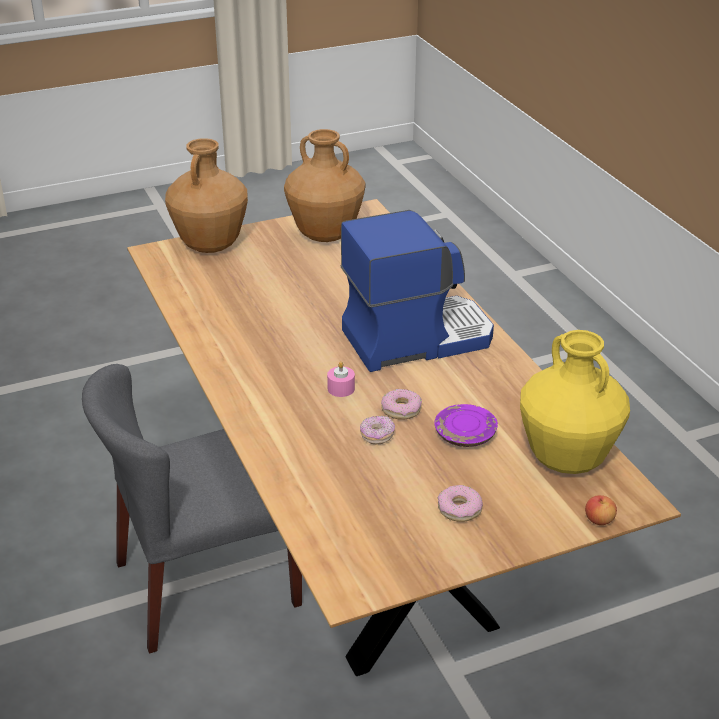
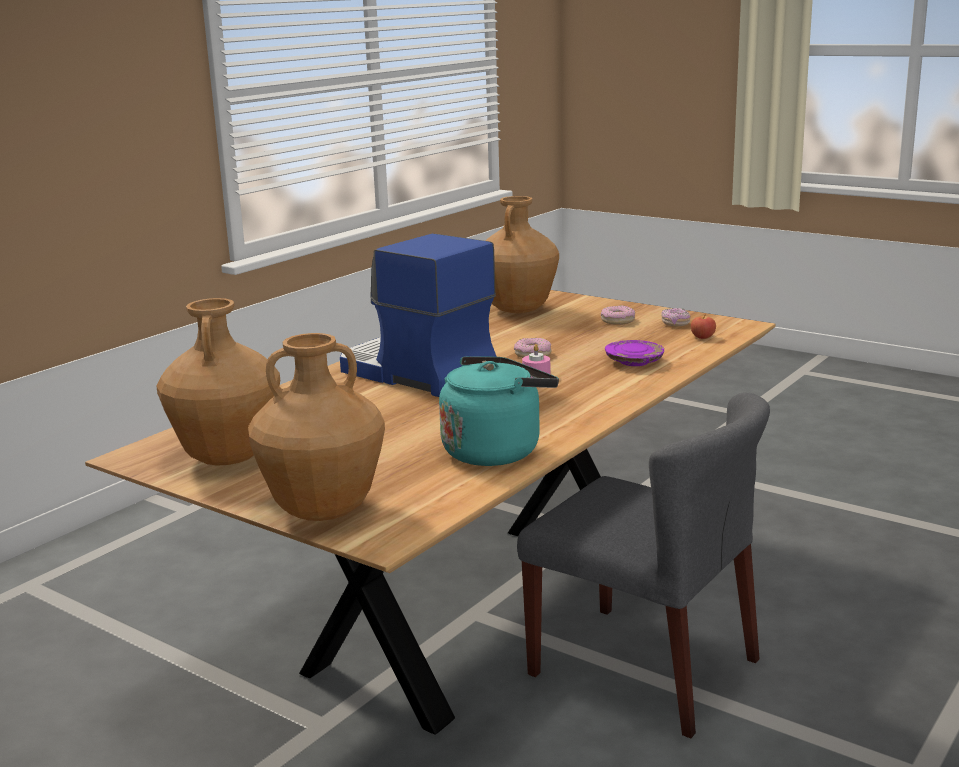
camera: 120 degrees left, 15 degrees down
donut [360,416,395,444] -> donut moved to [661,308,691,326]
purple plate [434,404,498,447] -> purple plate moved to [605,340,664,366]
yellow vase [520,330,630,474] -> brown vase [485,196,559,314]
apple [585,495,617,525] -> apple moved to [691,314,716,339]
none -> turquoise kettle [439,356,559,466]

